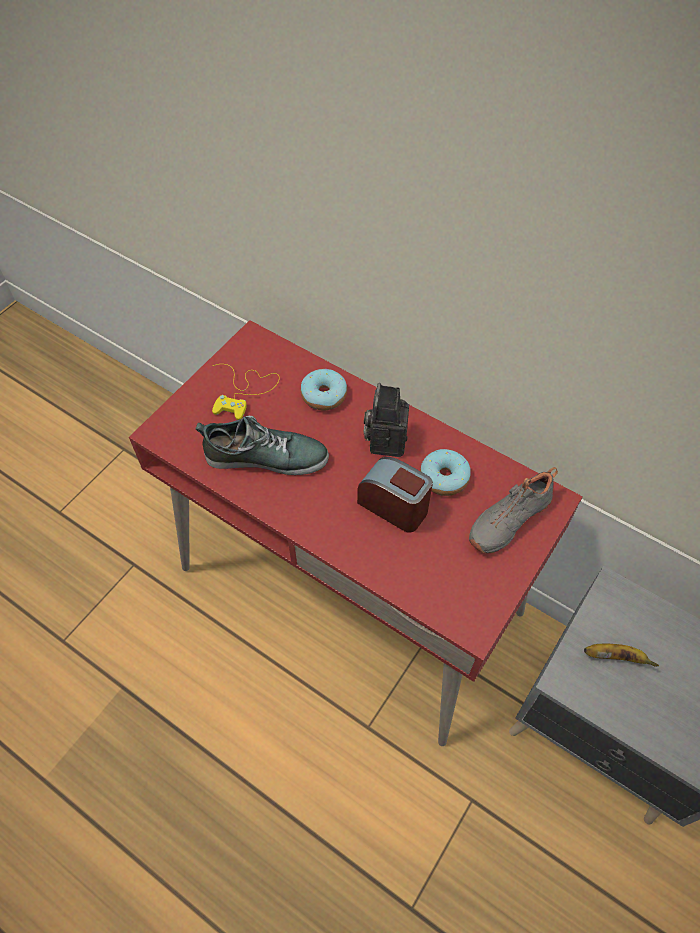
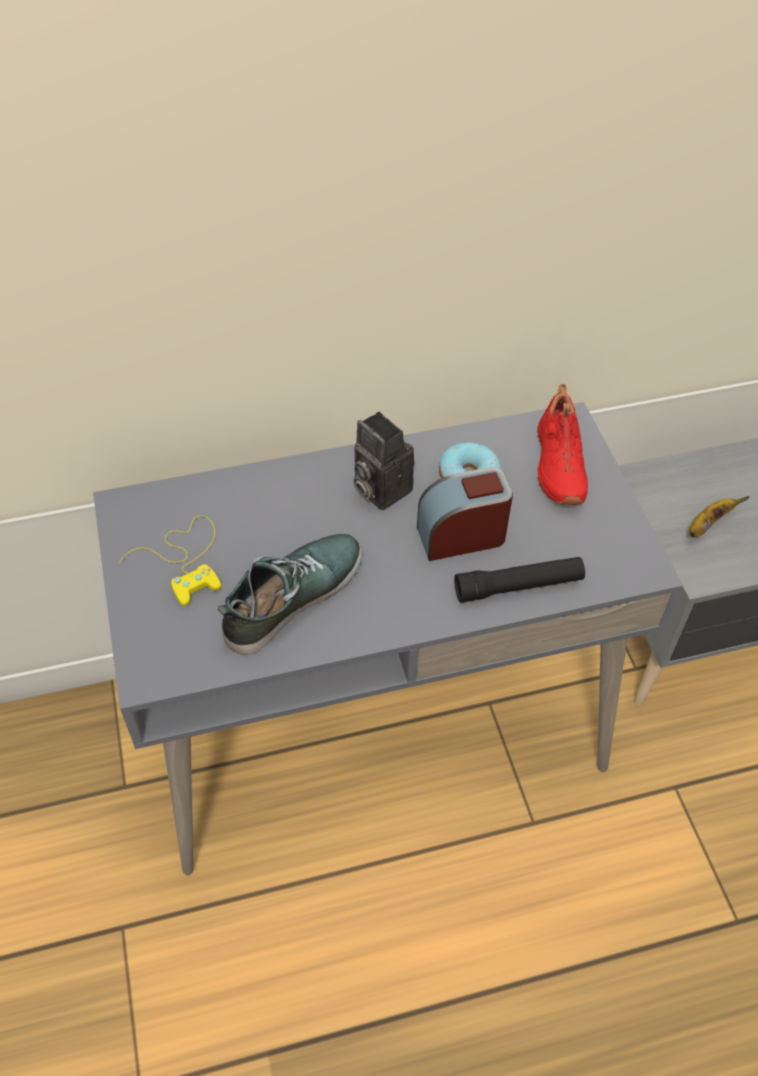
camera: 50 degrees left, 5 degrees down
red desk [129,320,583,746] -> grey desk [93,402,683,875]
donut [301,369,347,410] -> none
grey shoe [469,467,558,554] -> red shoe [537,384,588,505]
none -> black flashlight [454,557,585,603]

